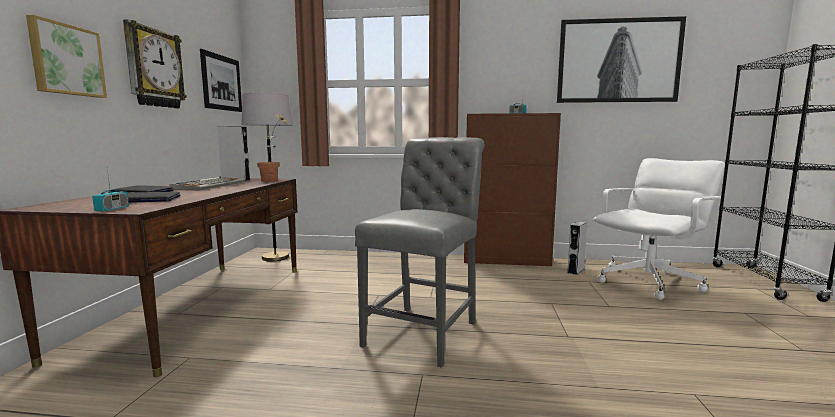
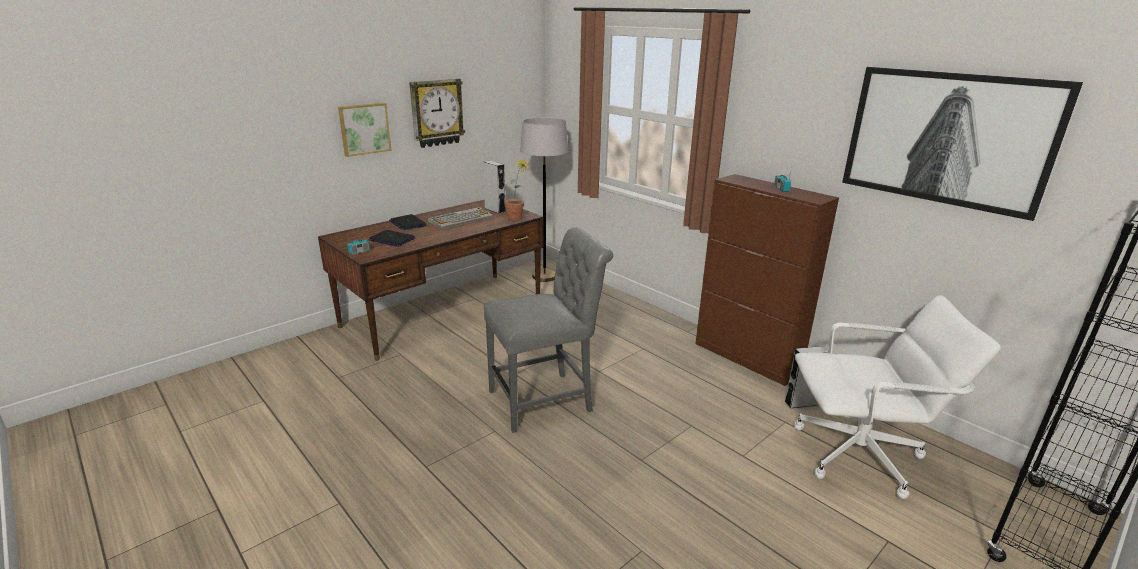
camera: 40 degrees right, 15 degrees up
picture [200,49,242,112] -> none

